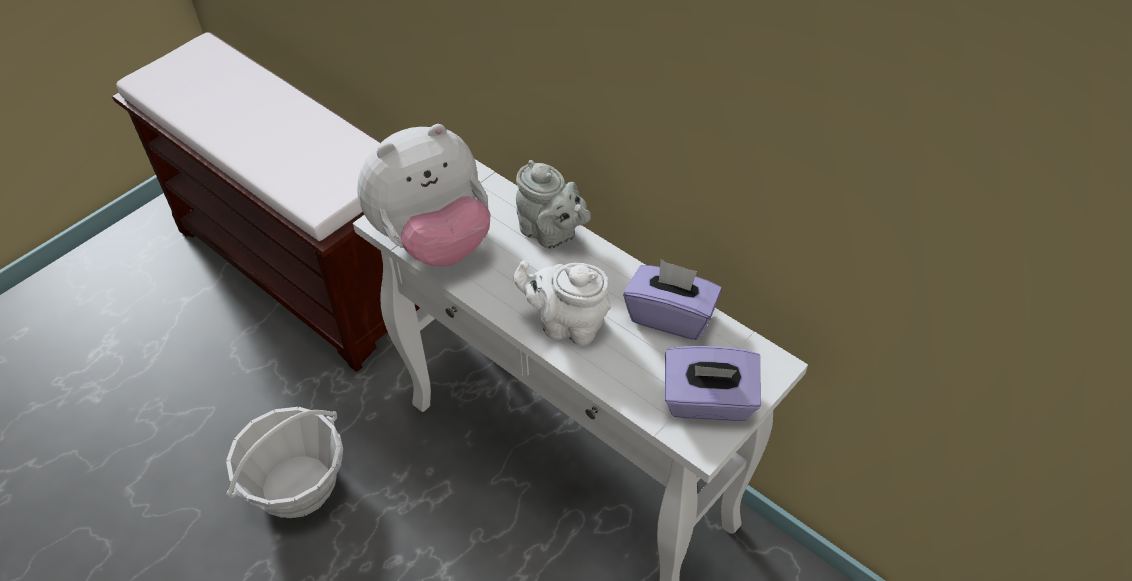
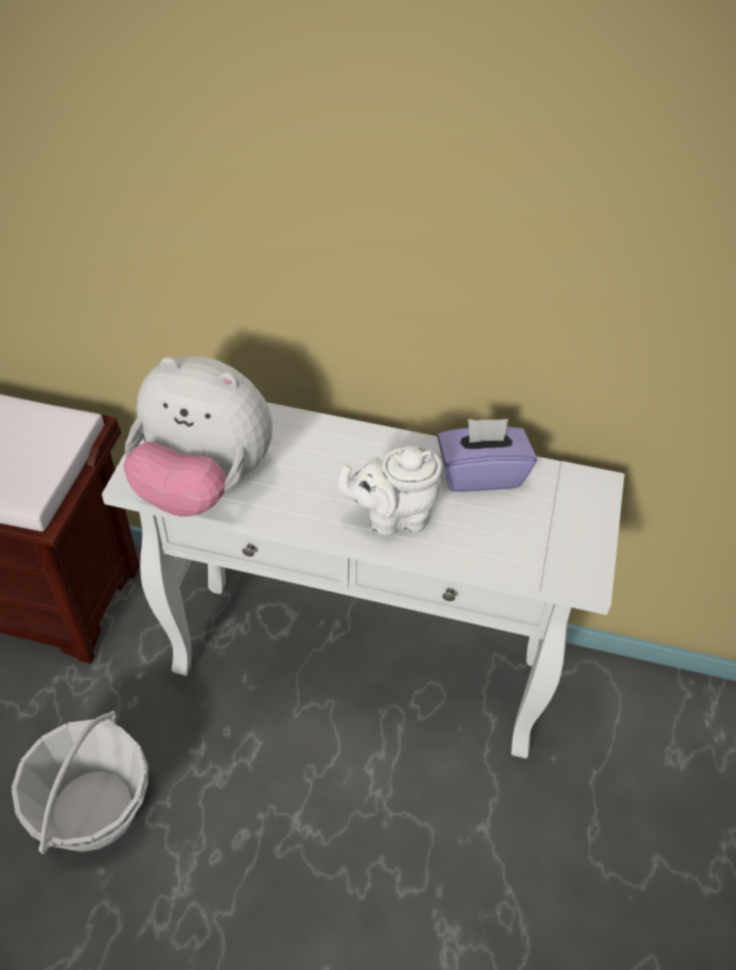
camera: 30 degrees left, 0 degrees up
plush toy [357,124,490,266] -> plush toy turned 75 degrees clockwise [123,356,272,517]
grey teapot [516,160,591,249] -> none
purple tissue box [665,346,761,421] -> none

